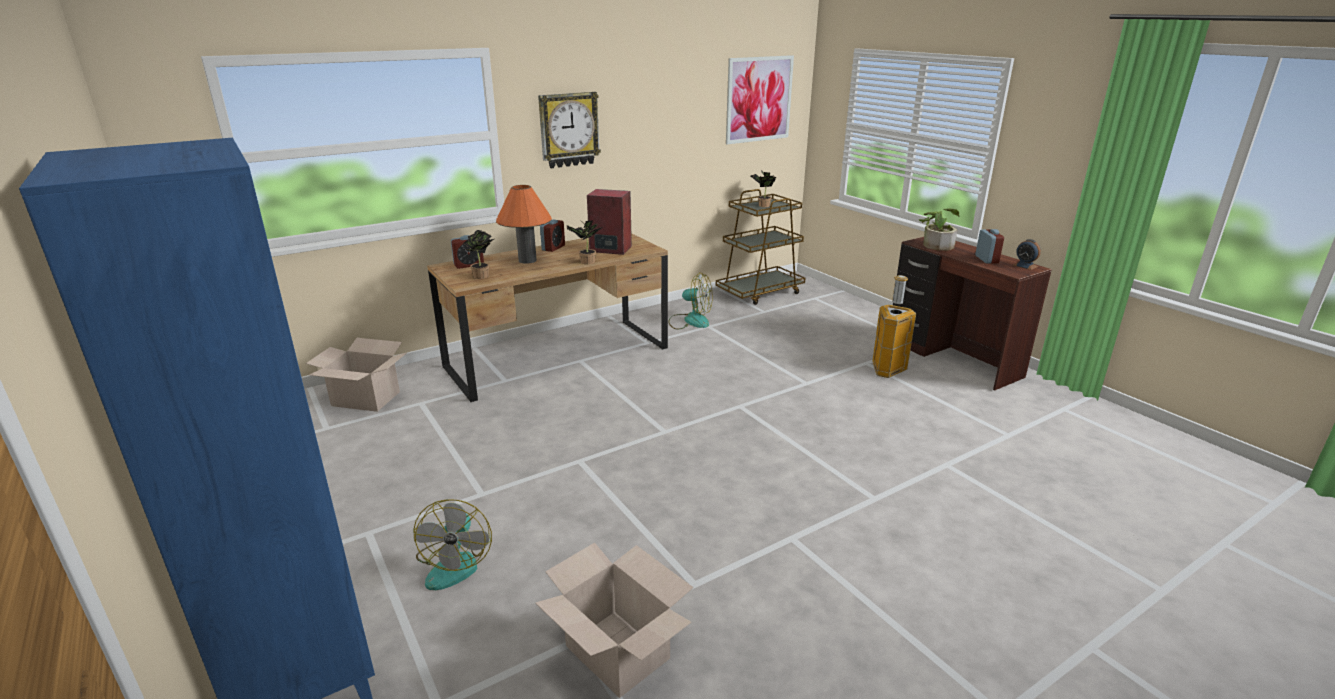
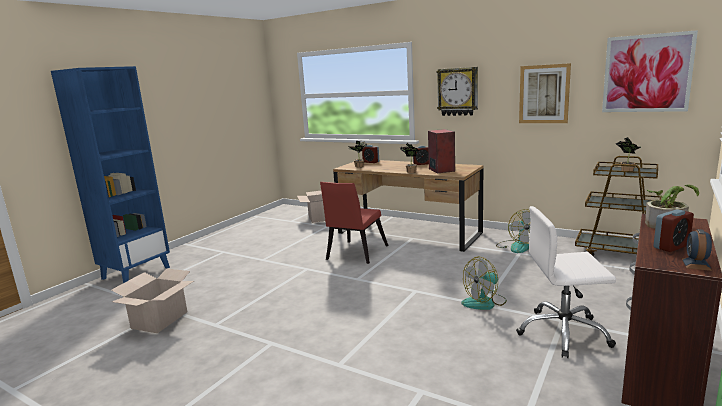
camera: 65 degrees right, 10 degrees down
fan [413,499,492,590] -> fan moved to [462,256,507,310]
orange table lamp [496,185,552,264] -> none
trash can [872,275,916,378] -> white office chair [516,206,616,358]
none -> red chair [320,182,389,264]
none -> picture [519,63,571,123]

